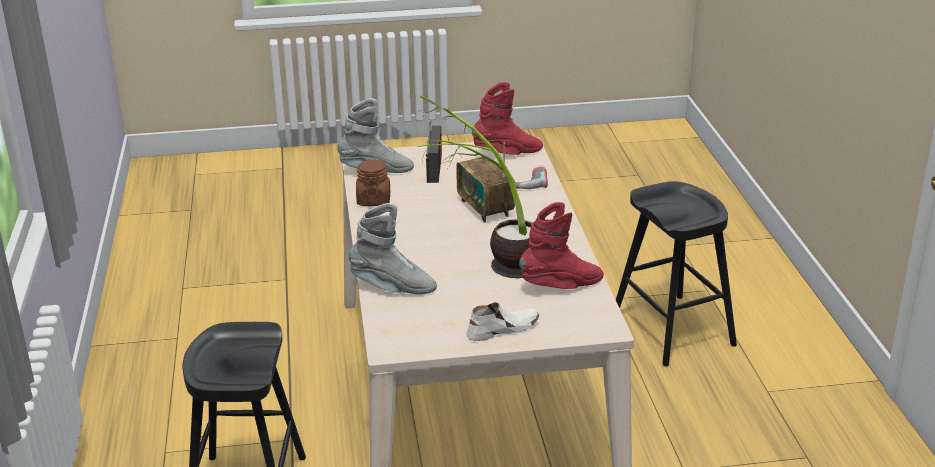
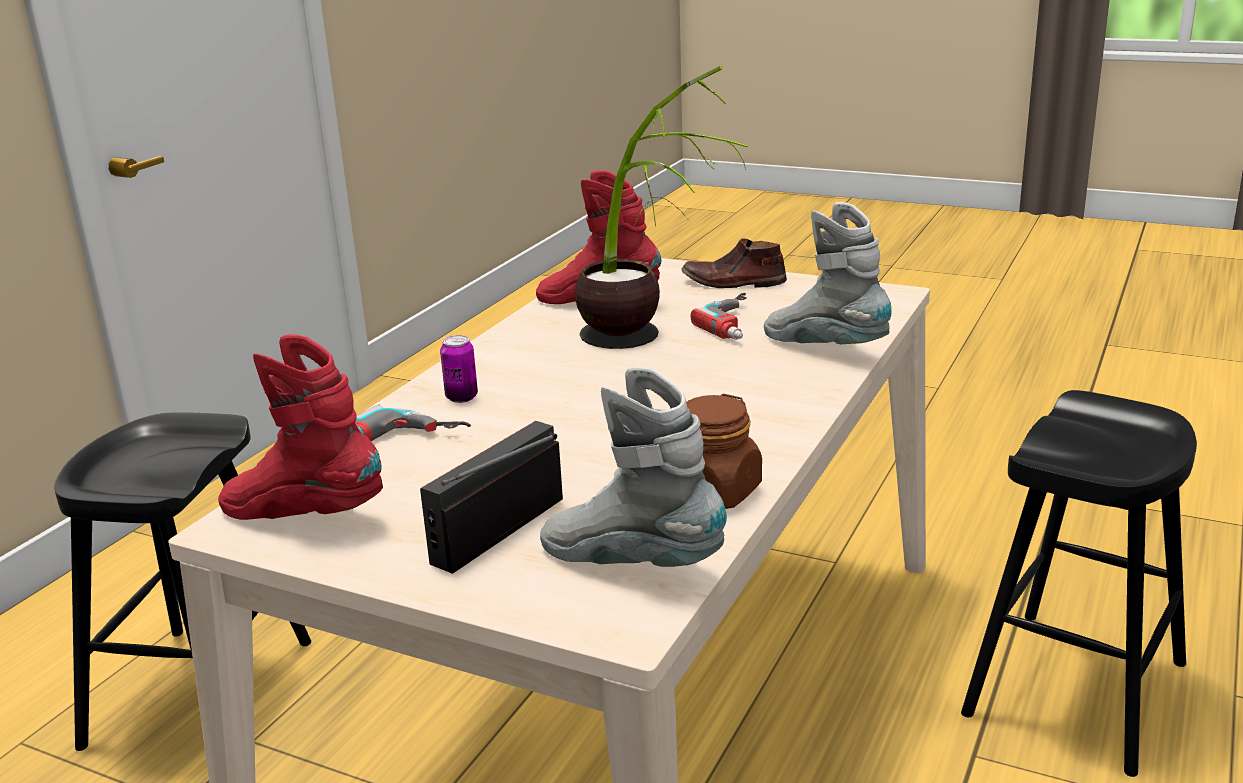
camera: 145 degrees left, 5 degrees down
radio [456,143,516,222] -> none
white shoe [466,302,540,341] -> brown shoe [682,238,787,288]
none -> can [440,335,478,403]
none -> power drill [691,293,747,340]

